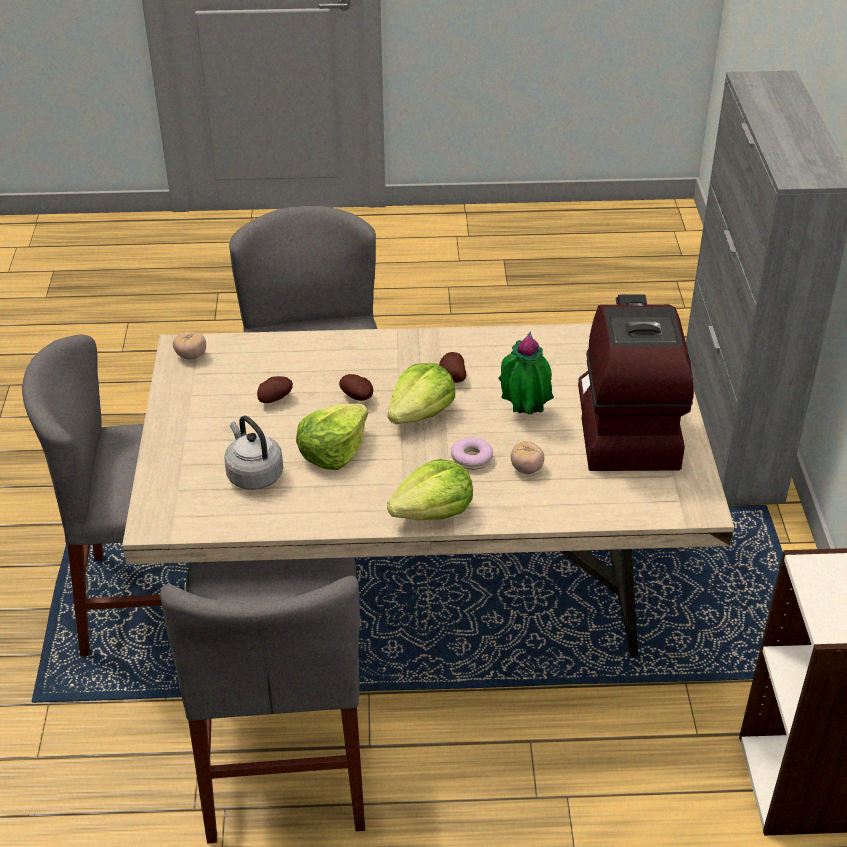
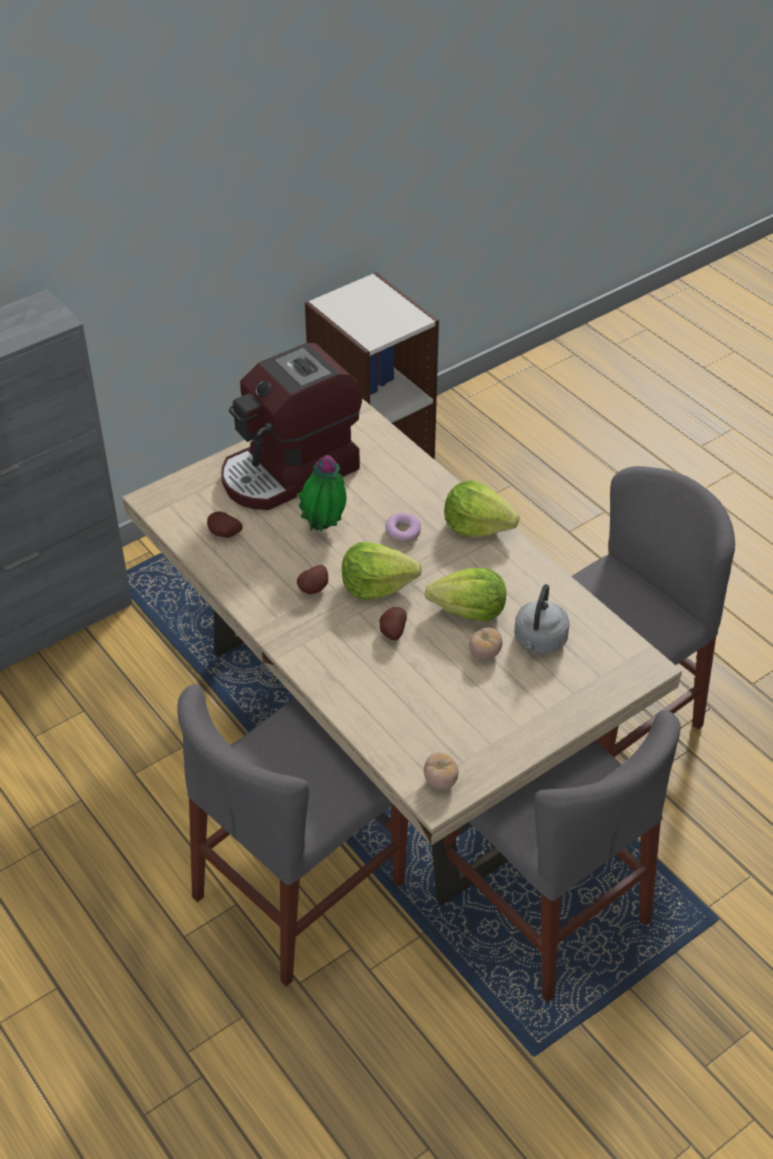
camera: 125 degrees left, 5 degrees up
potato [257,376,293,403] -> potato moved to [207,511,243,538]
tomato [511,441,544,474] -> tomato moved to [469,628,503,660]

